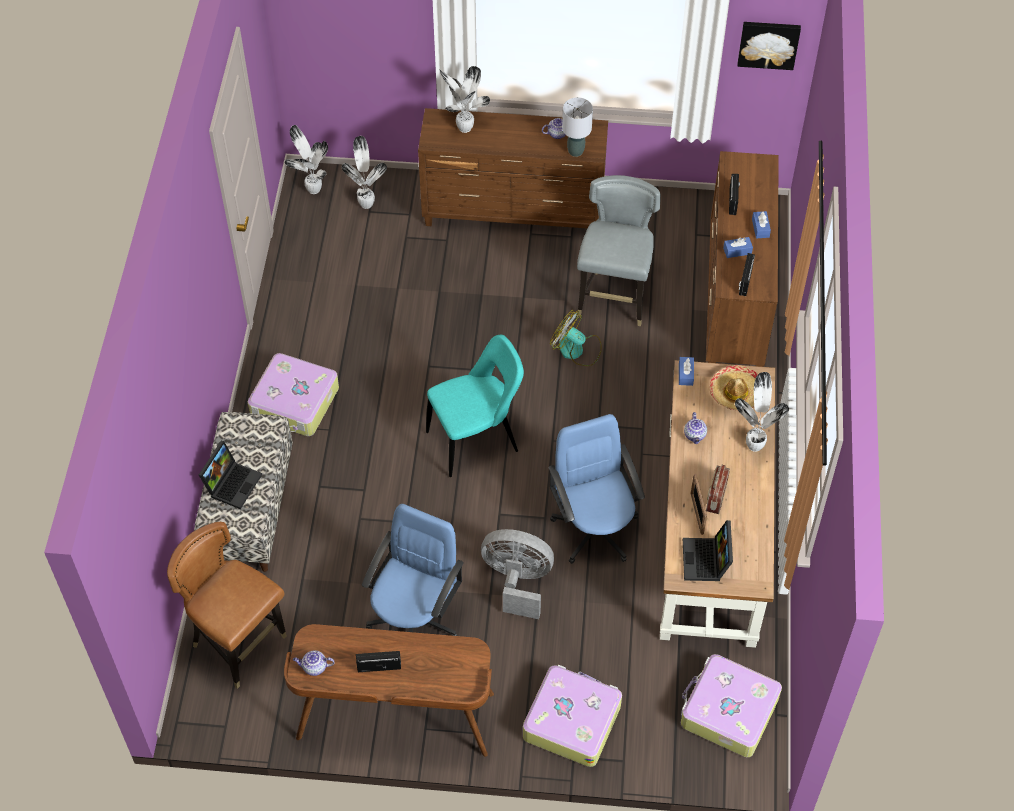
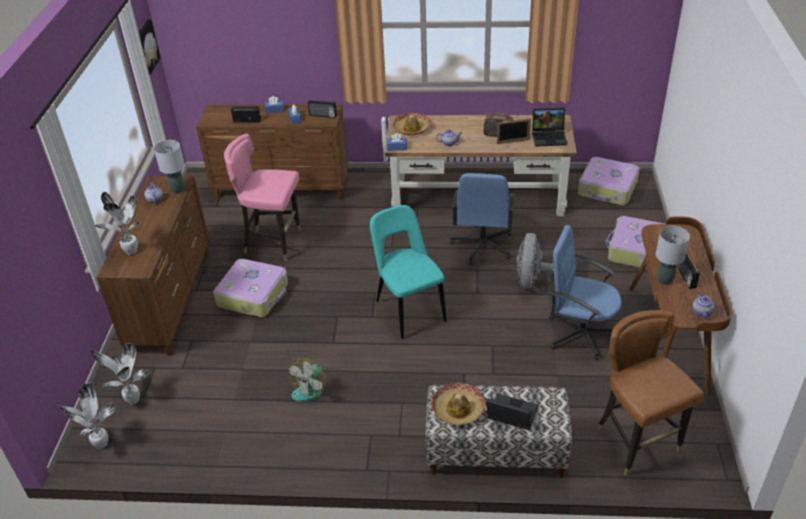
camera: 90 degrees left, 15 degrees down
brown chair [167,522,287,689] -> brown chair turned 120 degrees clockwise [596,310,705,476]
suitcase [248,353,339,436] -> suitcase moved to [213,259,288,317]
blue office chair [549,414,645,564] -> blue office chair turned 60 degrees counterclockwise [450,173,515,265]
fan [550,310,602,366] -> fan moved to [288,358,331,401]
grey chair [577,175,661,326] -> pink chair [224,134,301,261]
potted plant [735,372,789,452] -> none
none -> hat [431,383,486,425]
none -> grey table lamp [656,226,690,285]

